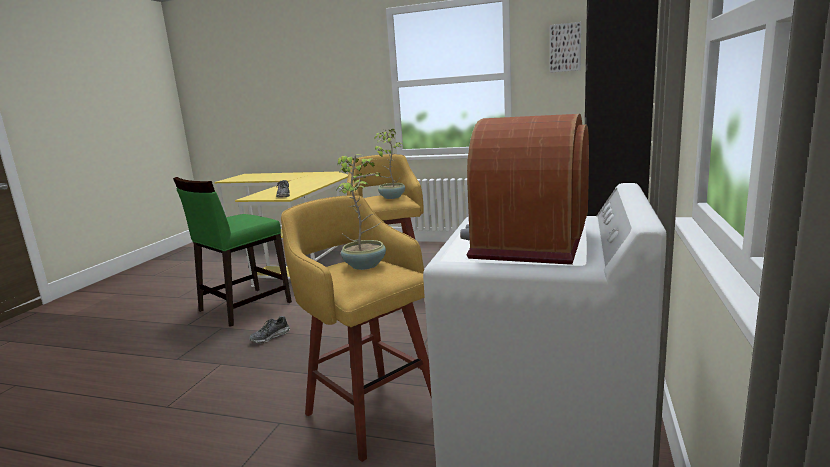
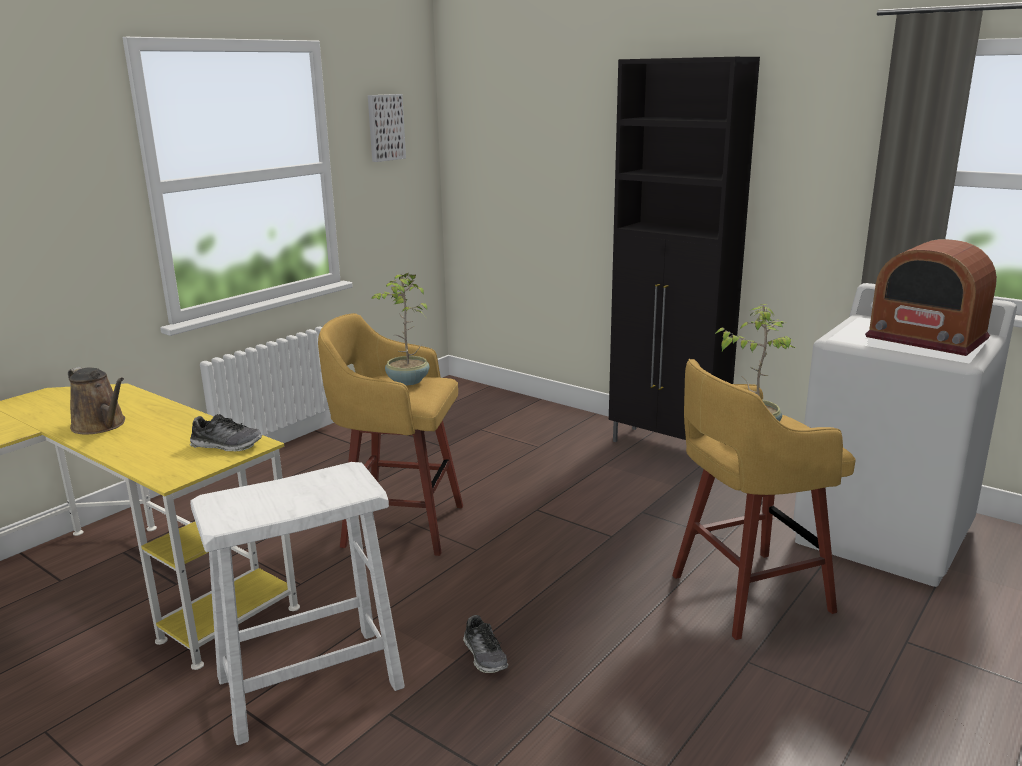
camera: 70 degrees left, 5 degrees up
green chair [173,177,292,327] -> white stool [190,462,405,745]
none -> brown watering can [68,367,125,434]

